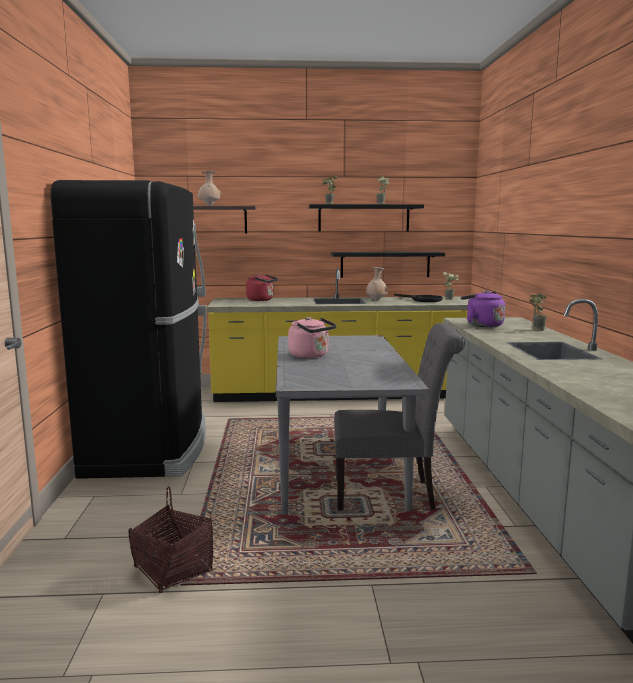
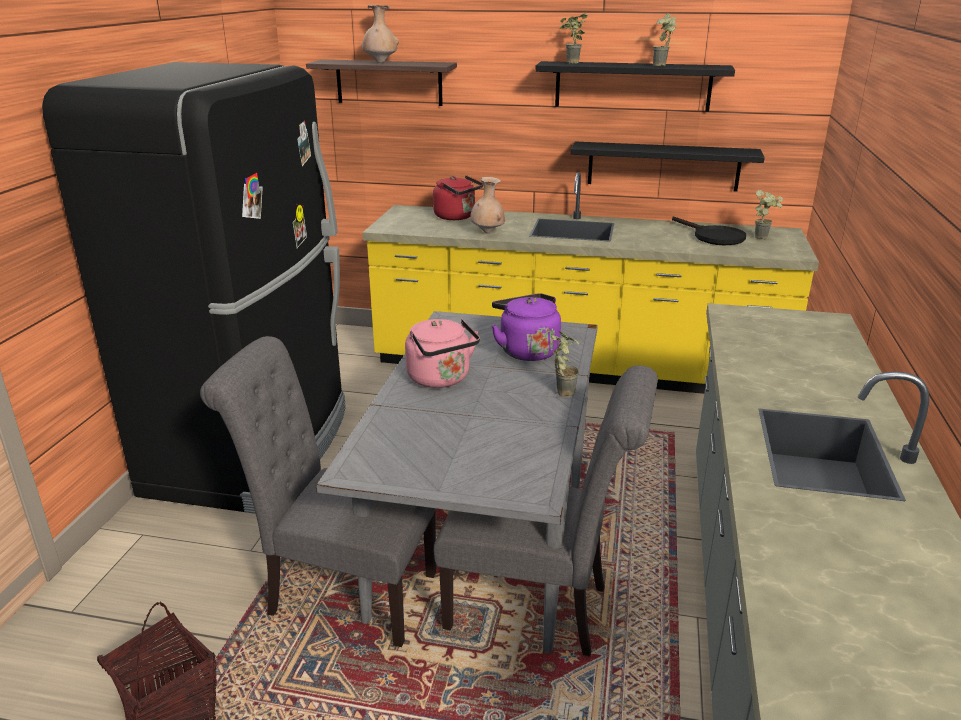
camera: 15 degrees right, 15 degrees up
beige vase [366,267,388,301] -> beige vase moved to [470,177,505,234]
purple kettle [461,291,505,327] -> purple kettle moved to [491,293,561,361]
potted plant [530,293,547,331] -> potted plant moved to [551,331,579,397]
none -> grey chair [200,336,436,647]

